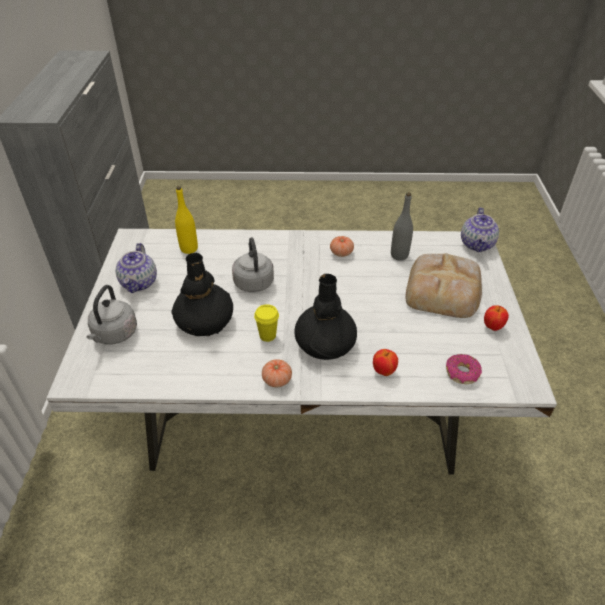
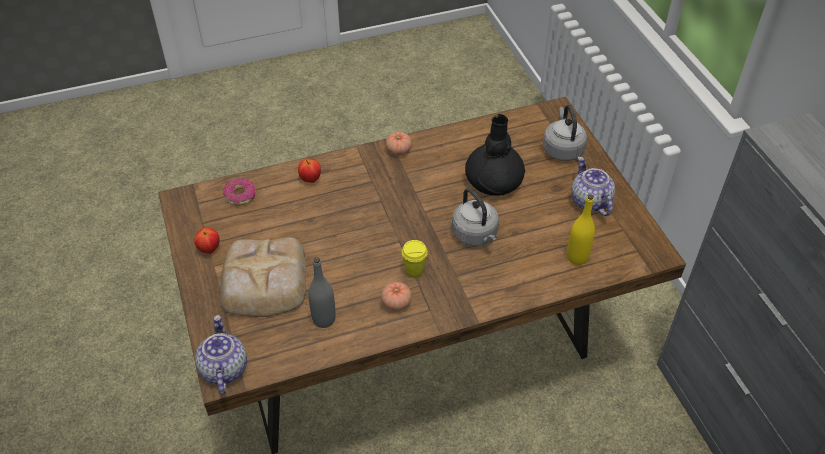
camera: 160 degrees right, 5 degrees up
white dining table [46,229,557,475] -> brown dining table [158,97,686,454]
yellow cup [254,304,279,342] -> yellow cup moved to [402,240,428,278]
black vase [294,274,357,360] -> none

